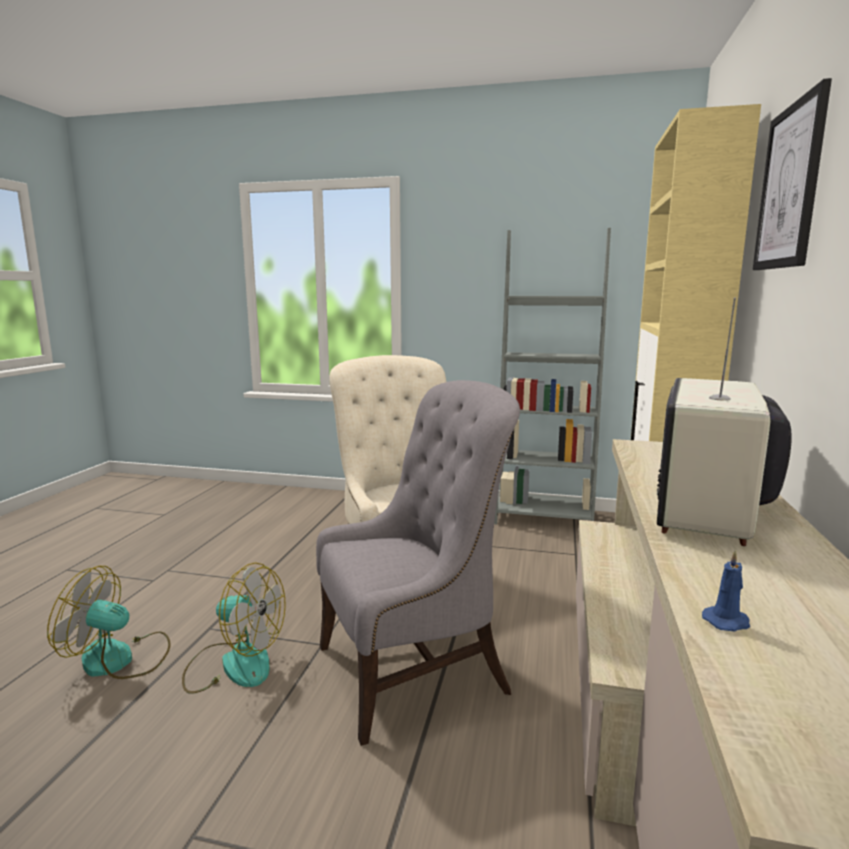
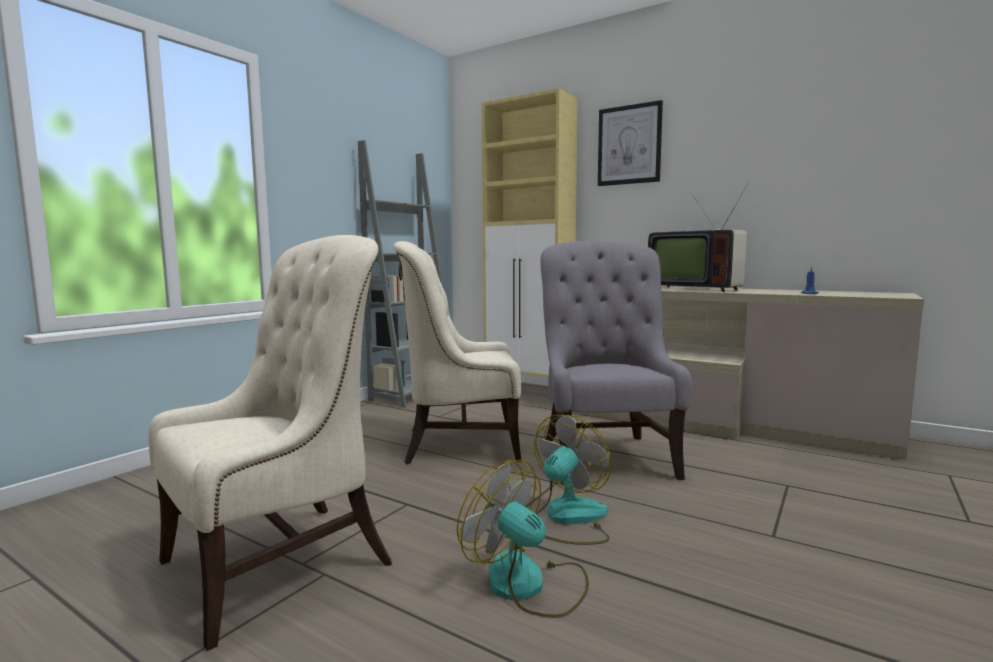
camera: 70 degrees left, 5 degrees down
fan [47,566,171,679] -> fan turned 105 degrees clockwise [457,460,589,618]
none -> beige armchair [149,235,392,651]

